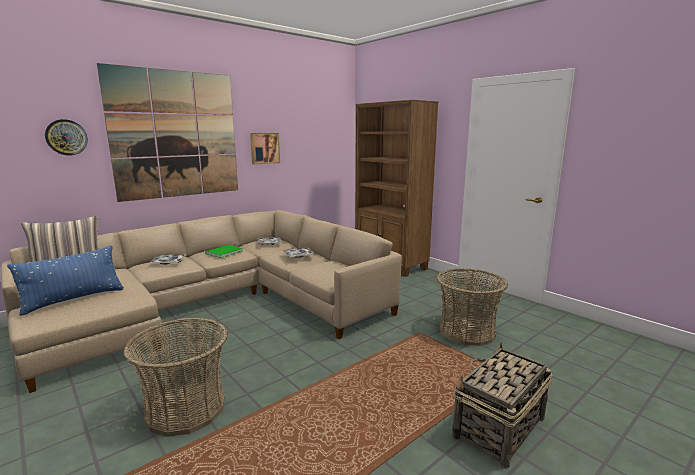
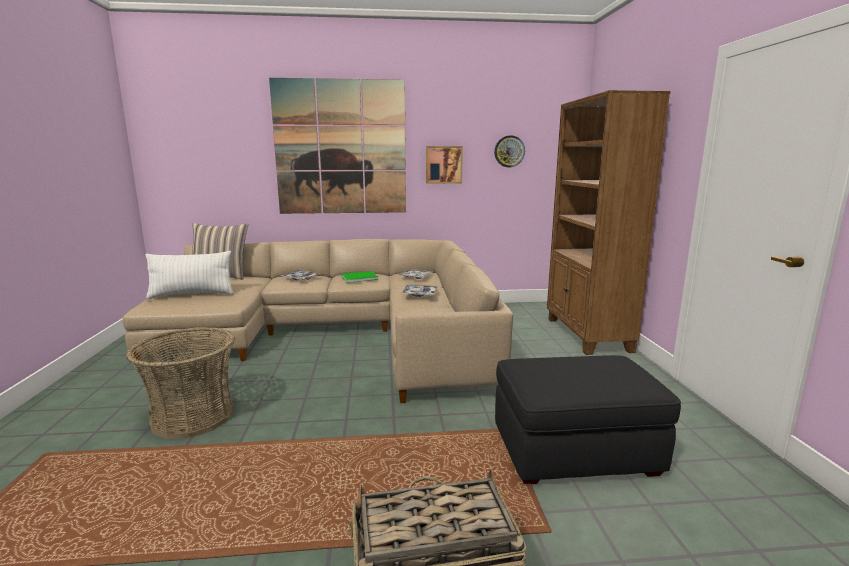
camera: 35 degrees right, 0 degrees up
blue pillow [7,245,124,316] -> white pillow [145,251,234,299]
wall clock [45,119,88,156] -> wall clock moved to [494,135,525,167]
basket [436,268,508,346] -> black ottoman [495,355,681,484]

